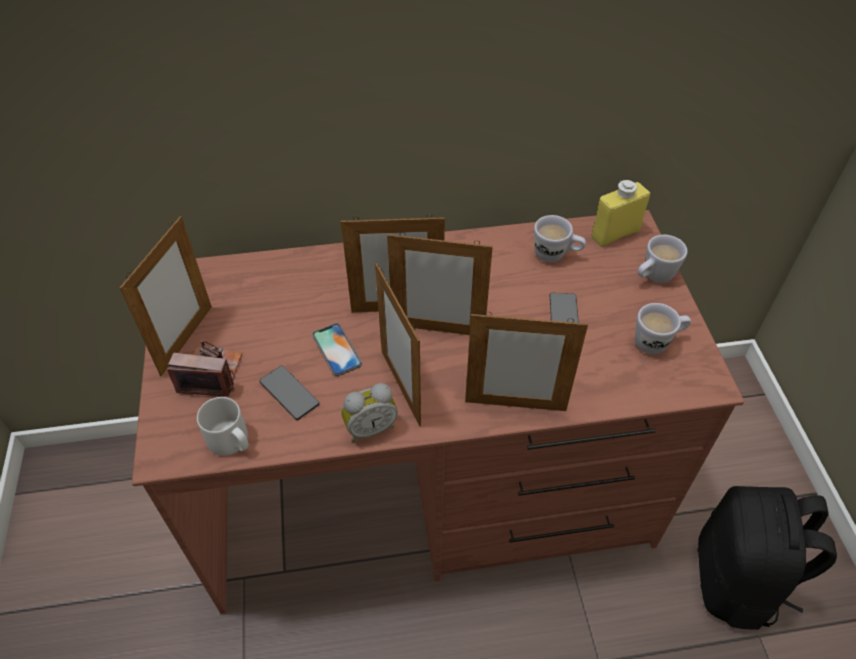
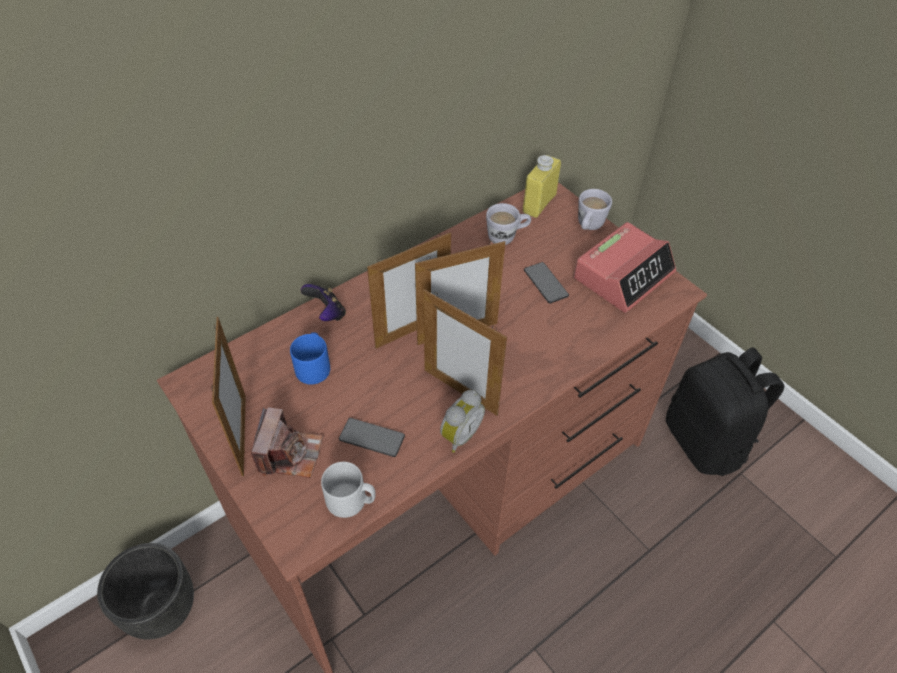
camera: 30 degrees left, 0 degrees up
camera [167,340,242,397] -> camera turned 120 degrees clockwise [250,407,323,478]
phone [312,323,362,376] -> none
picture frame [465,312,588,411] -> none
white mug [635,303,691,354] -> alarm clock [574,222,676,313]
none -> black planter [97,543,194,640]
none -> blue mug [290,332,330,385]
none -> game controller [301,284,346,321]

